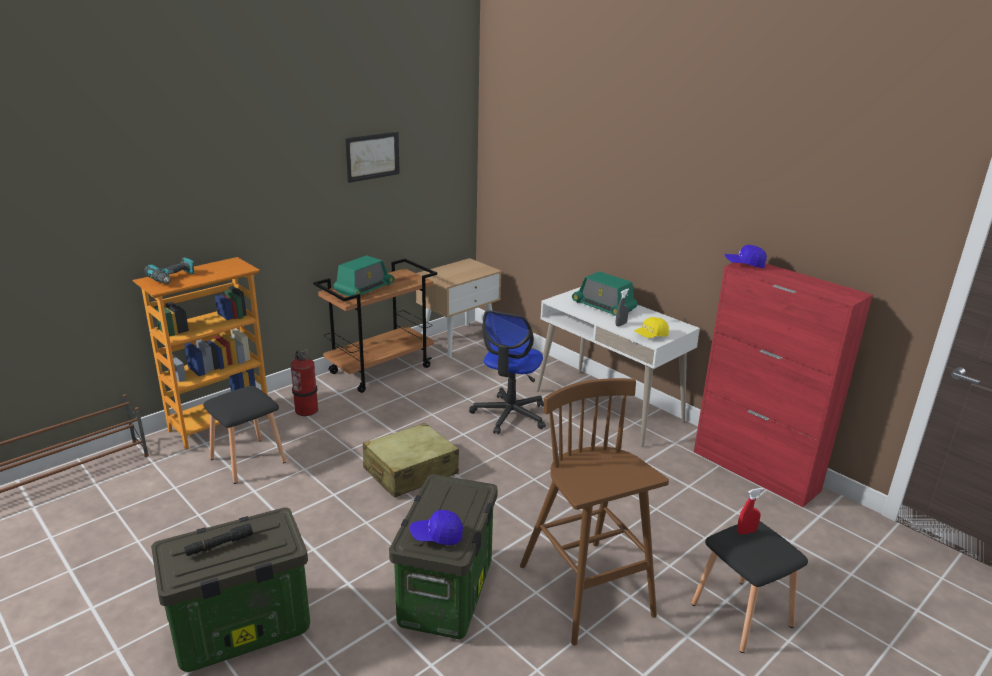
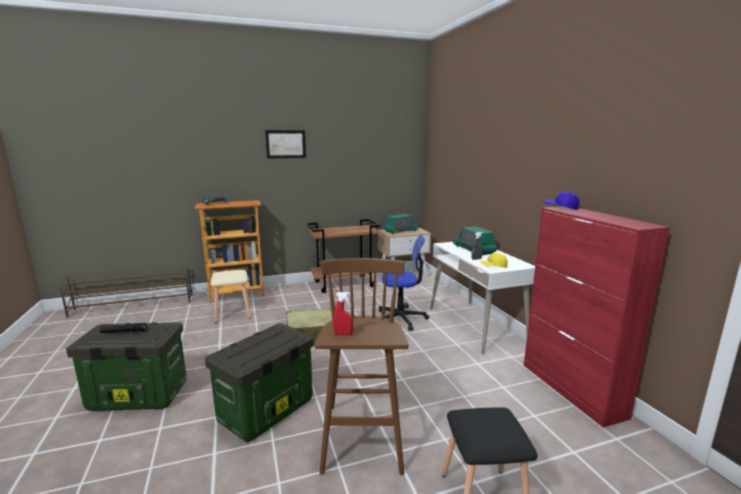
camera: 25 degrees right, 10 degrees down
black stool [203,386,286,484] -> beige stool [211,270,251,323]
fire extinguisher [291,350,318,416] -> none
radio [333,255,394,299] -> radio moved to [383,214,419,234]
picture [345,132,400,183] -> picture moved to [265,130,306,158]
blue cap [410,510,463,545] -> none
office chair [469,310,546,434] -> office chair turned 135 degrees counterclockwise [379,234,429,331]
red spray bottle [737,488,764,535] -> red spray bottle moved to [333,292,353,336]

